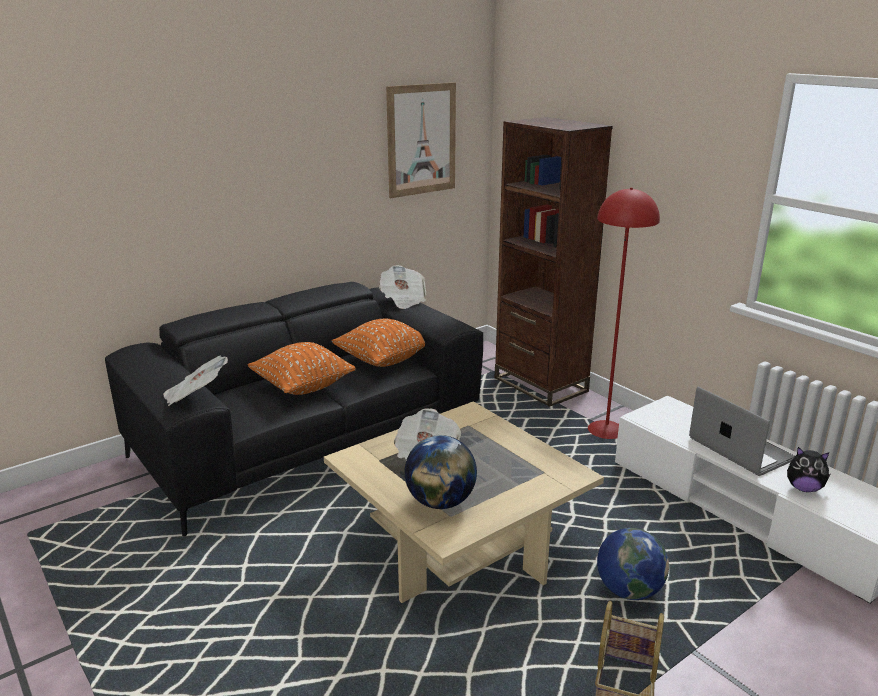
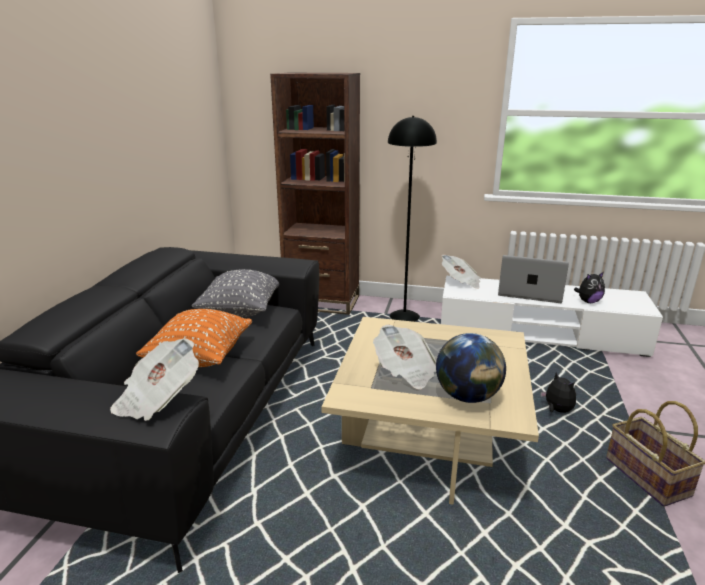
camera: 40 degrees left, 0 degrees up
orange pillow [331,319,425,367] -> grey pillow [191,269,279,317]
newspaper [379,265,426,309] -> newspaper moved to [442,254,481,289]
picture [386,82,456,198] -> none
red floor lamp [588,187,660,439] -> black floor lamp [388,116,437,322]
globe [597,528,669,600] -> plush toy [540,372,576,413]

